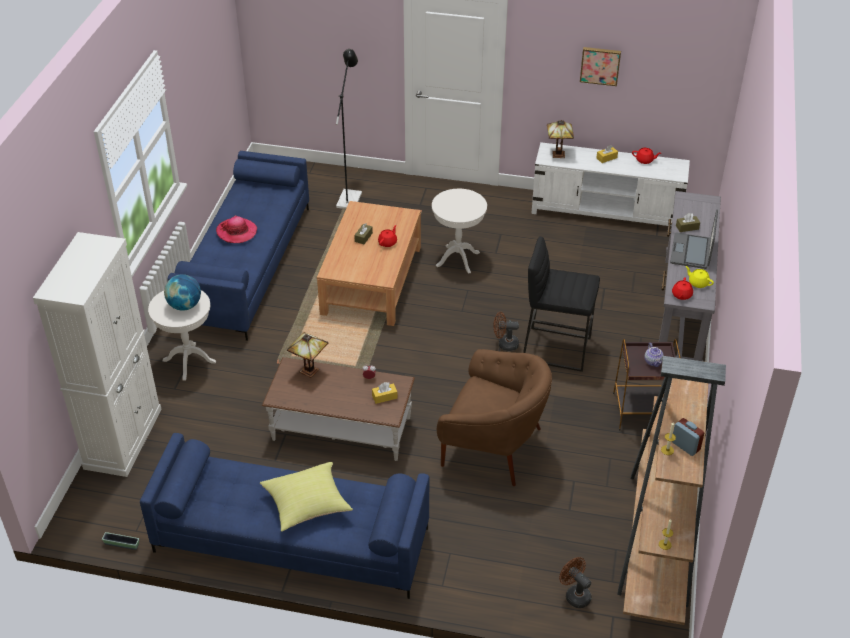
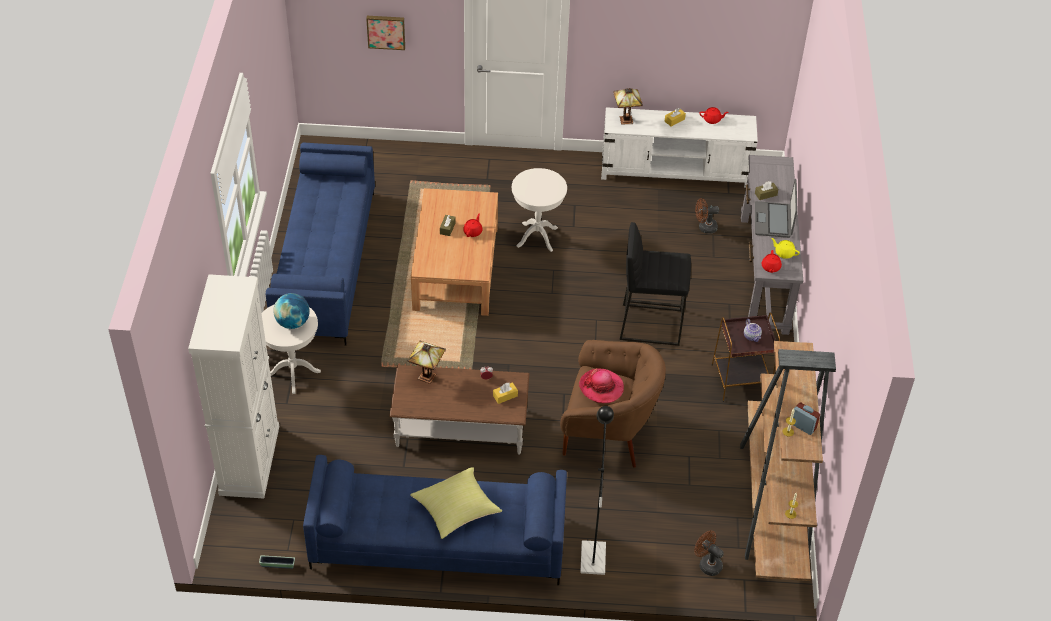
camera: 10 degrees left, 5 degrees up
hat [216,216,257,243] -> hat moved to [579,368,624,403]
black floor lamp [336,49,362,209] -> black floor lamp moved to [580,406,614,575]
brown fan [493,312,519,351] -> brown fan moved to [695,198,719,234]
picture [580,47,621,86] -> picture moved to [366,16,405,50]

